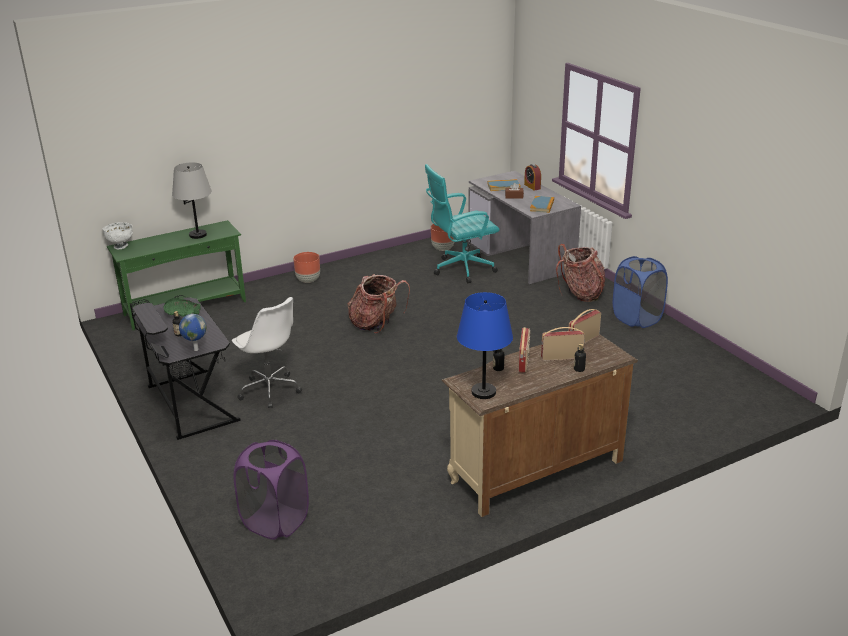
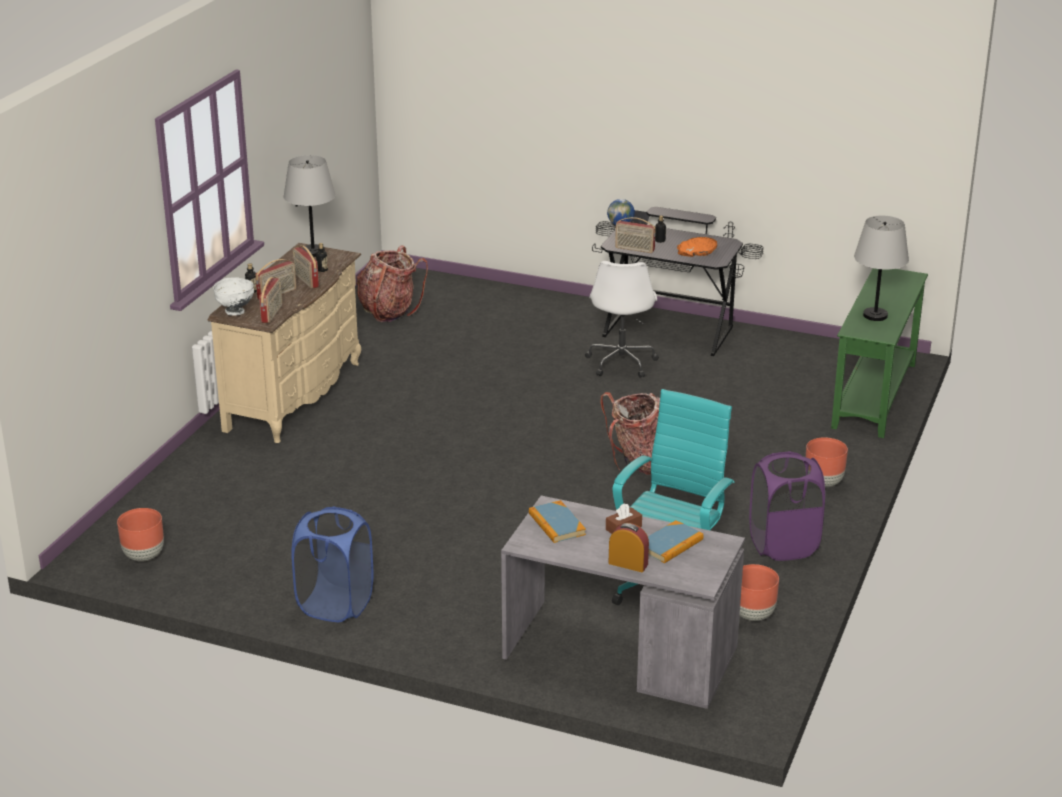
camera: 140 degrees right, 0 degrees up
white bowl [103,222,133,249] -> white bowl moved to [213,277,254,316]
green bowl [163,298,201,317] -> orange bowl [677,237,717,257]
white office chair [232,297,302,408] -> white office chair turned 90 degrees counterclockwise [585,261,659,378]
purple laundry basket [233,440,309,540] -> purple laundry basket moved to [749,451,825,561]
blue table lamp [457,292,513,399] -> grey table lamp [283,155,336,257]
backpack [556,244,605,302] -> backpack moved to [356,245,428,322]
none -> brown planter [117,508,164,562]
none -> radio [615,217,656,253]

